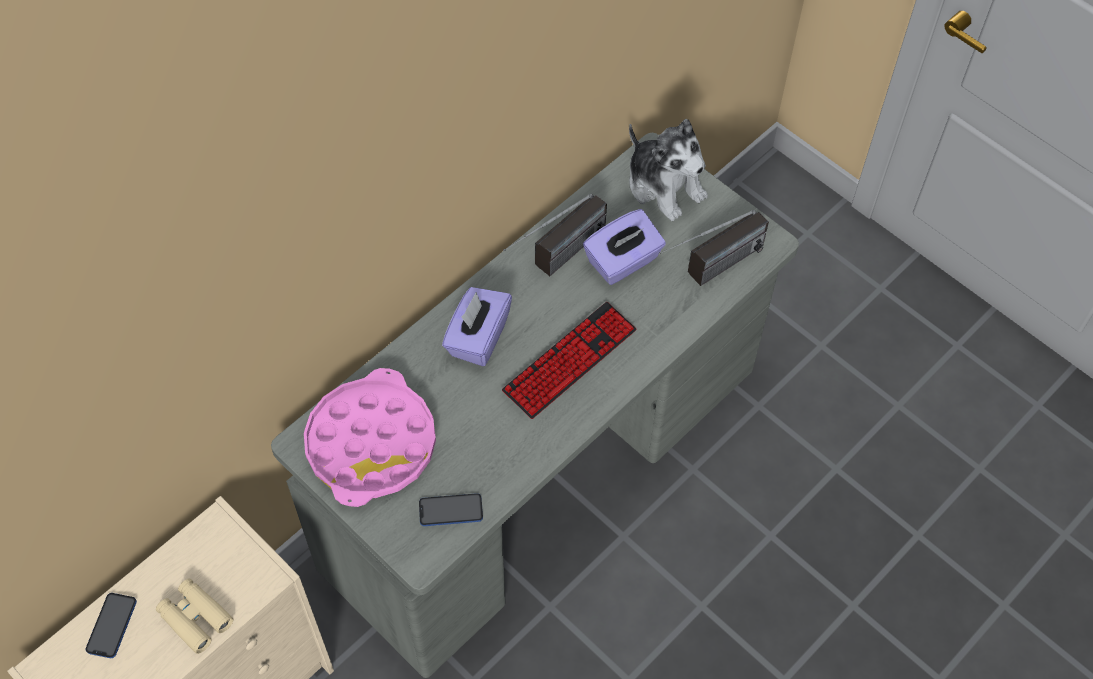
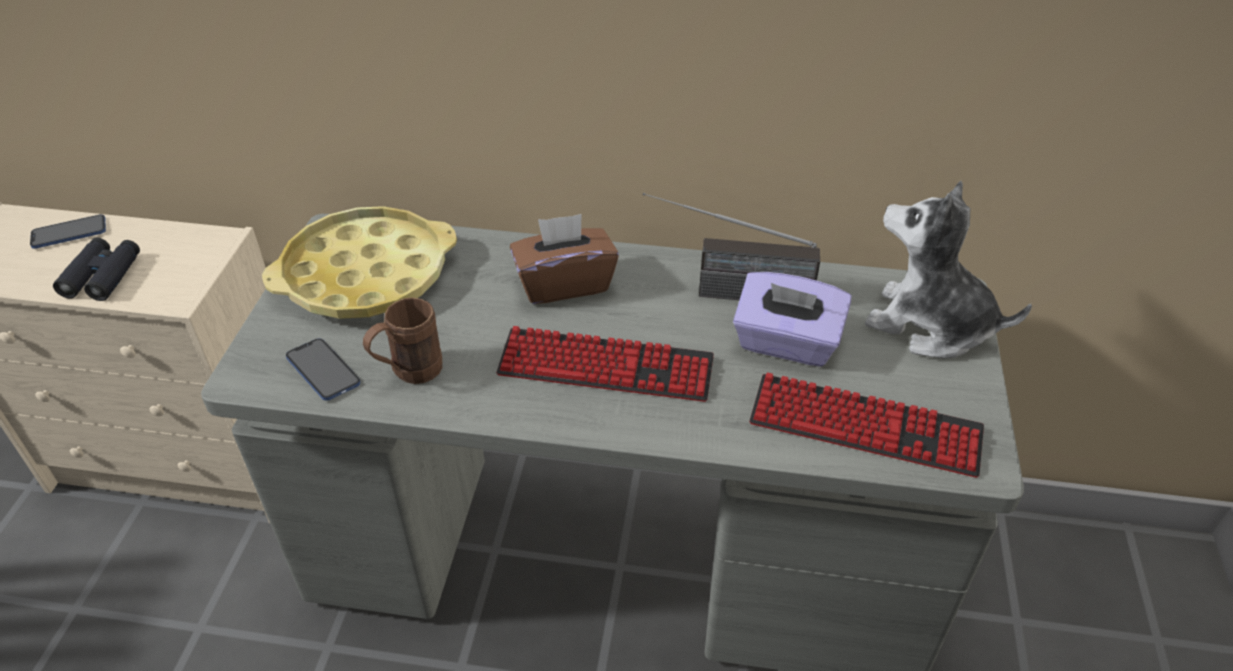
camera: 55 degrees right, 15 degrees down
beige binoculars [156,578,234,654] -> black binoculars [53,238,140,301]
pink tray [304,368,436,507] -> yellow tray [262,206,457,319]
purple tissue box [442,287,512,366] -> brown tissue box [510,214,619,304]
plush toy [629,119,708,221] -> plush toy turned 105 degrees clockwise [865,181,1032,359]
radio [659,210,769,286] -> keyboard [749,373,984,478]
none -> brown mug [363,298,442,384]

